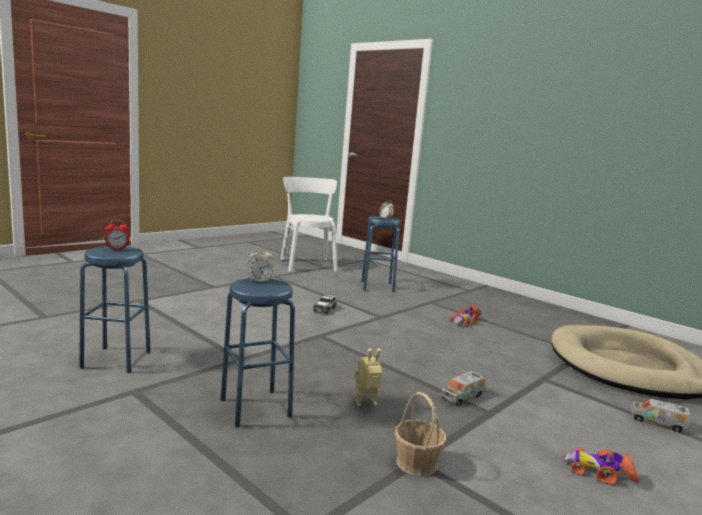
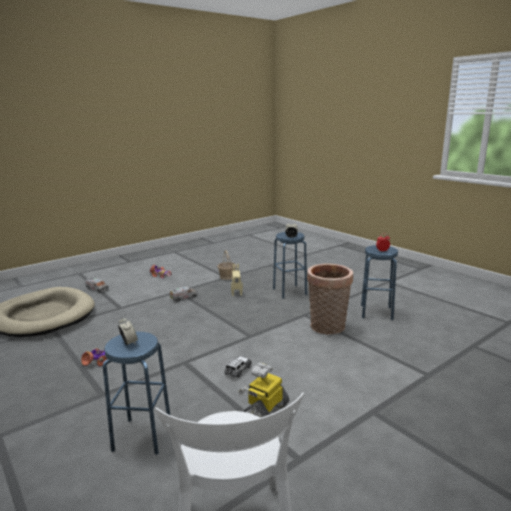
camera: 170 degrees left, 5 degrees up
none -> toy robot [239,363,289,418]
none -> basket [307,263,353,334]

